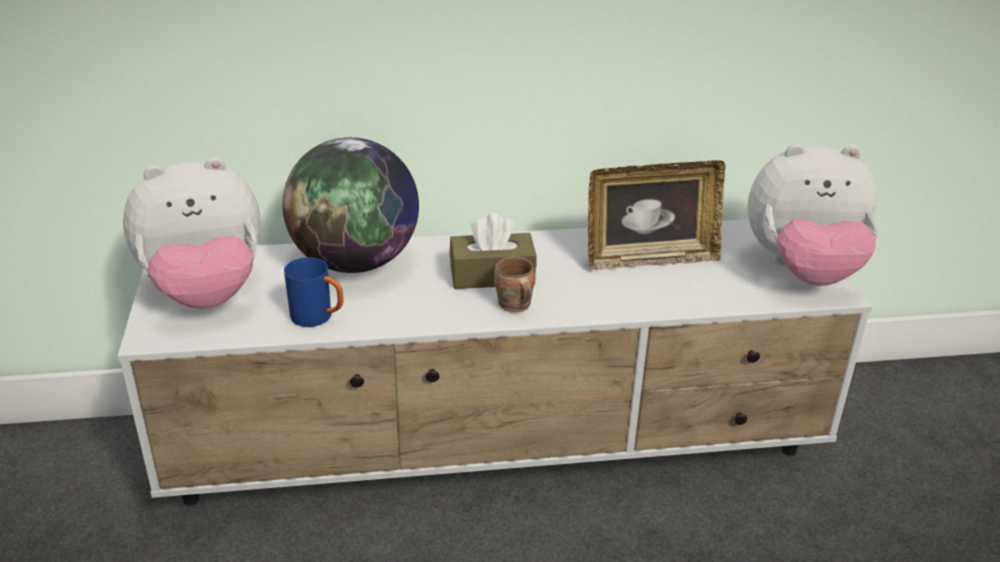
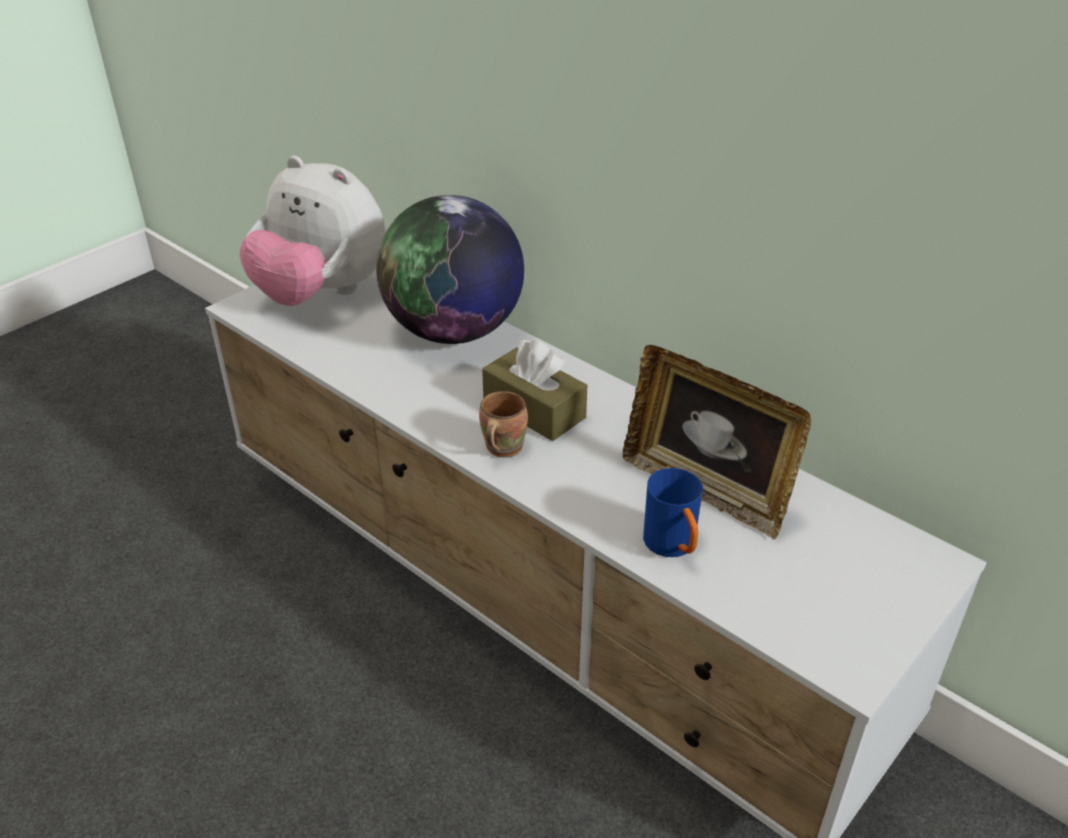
camera: 50 degrees right, 5 degrees up
blue mug [284,257,344,327] -> blue mug moved to [643,468,703,557]
plush toy [747,144,879,286] -> none

